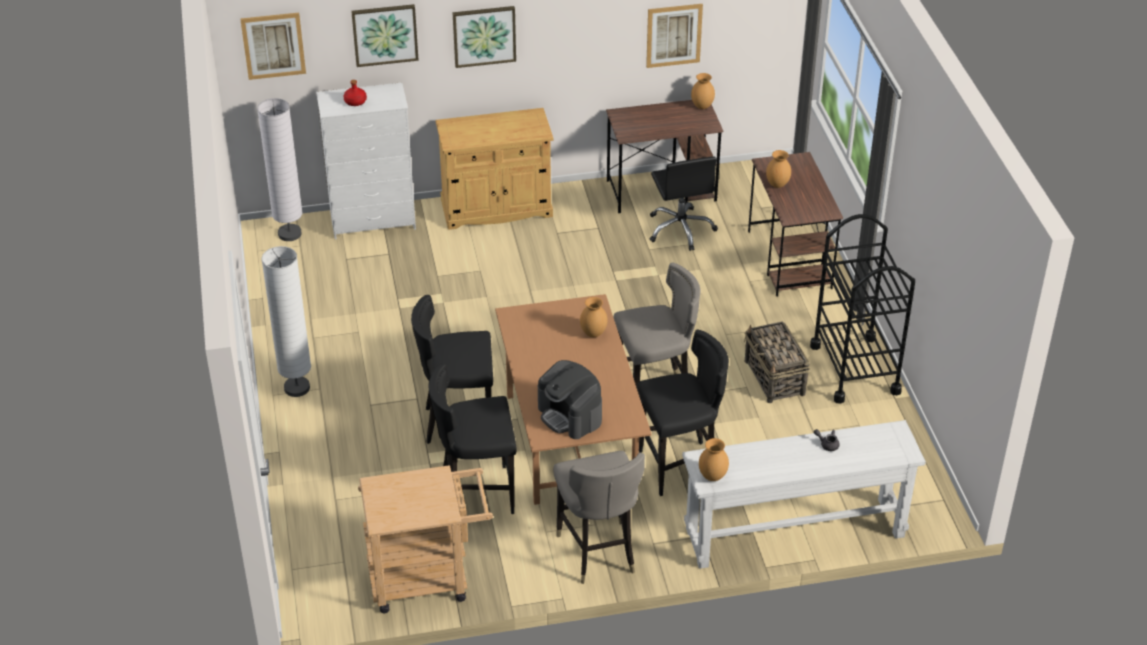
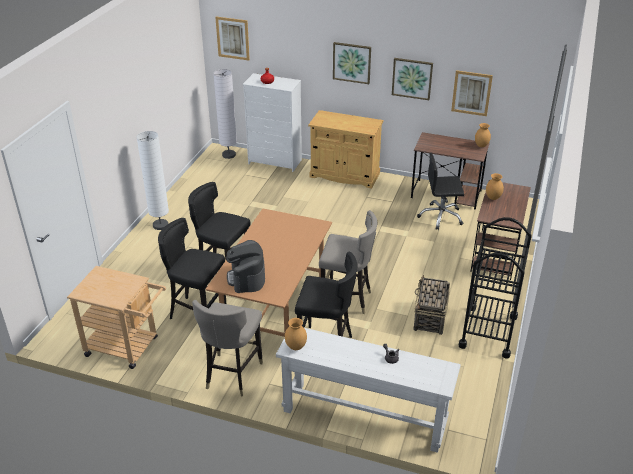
camera: 30 degrees right, 5 degrees down
picture [351,4,419,67] -> picture moved to [392,58,433,100]
brown vase [580,297,608,337] -> none
black office chair [650,157,718,251] -> black office chair turned 75 degrees clockwise [417,153,464,230]

